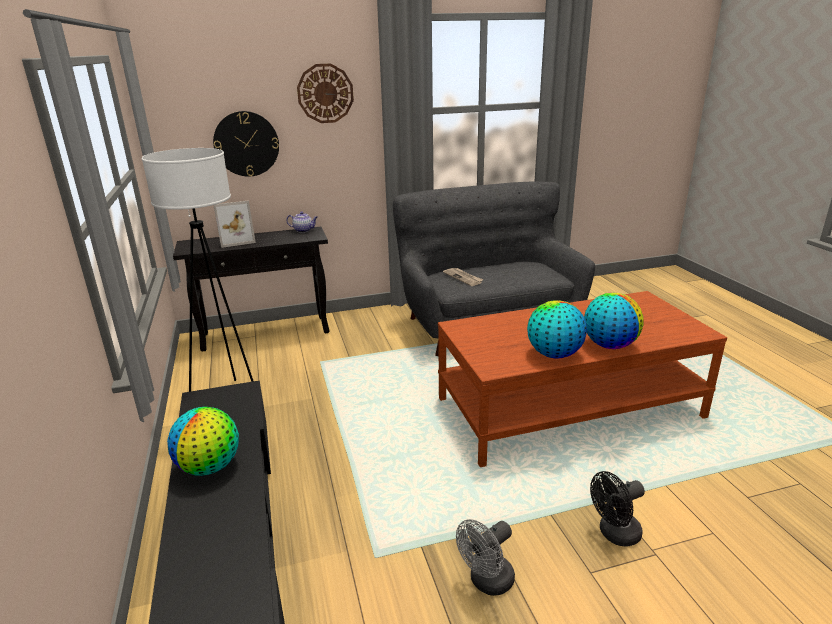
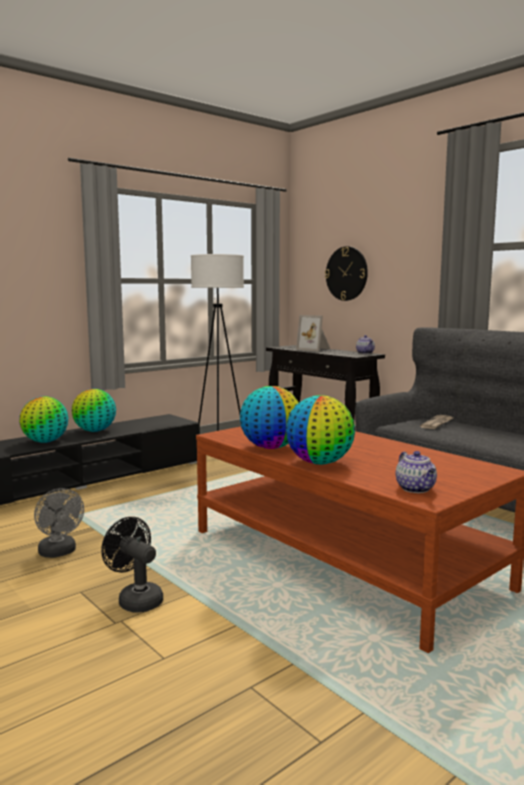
camera: 65 degrees right, 15 degrees down
wall clock [297,63,354,123] -> none
grey fan [456,519,515,596] -> grey fan turned 150 degrees counterclockwise [34,488,84,558]
none -> globe [19,396,68,443]
none -> teapot [395,451,437,493]

